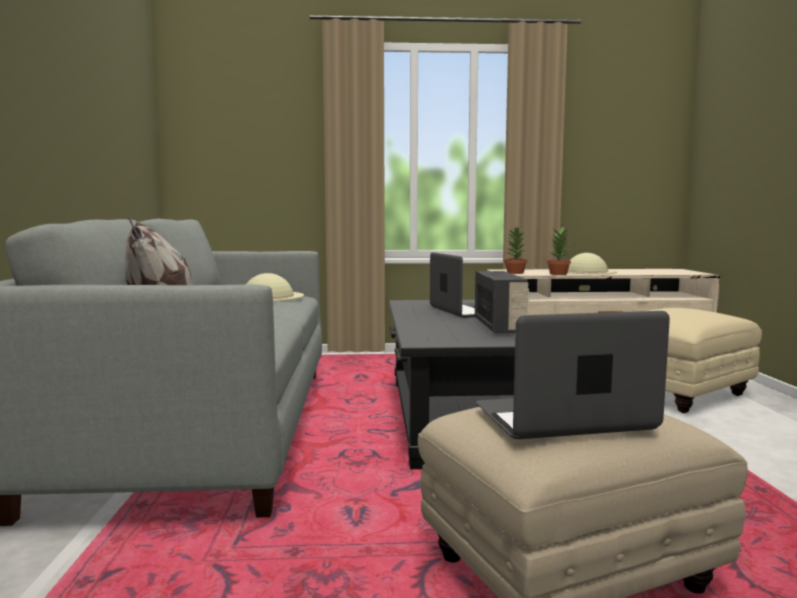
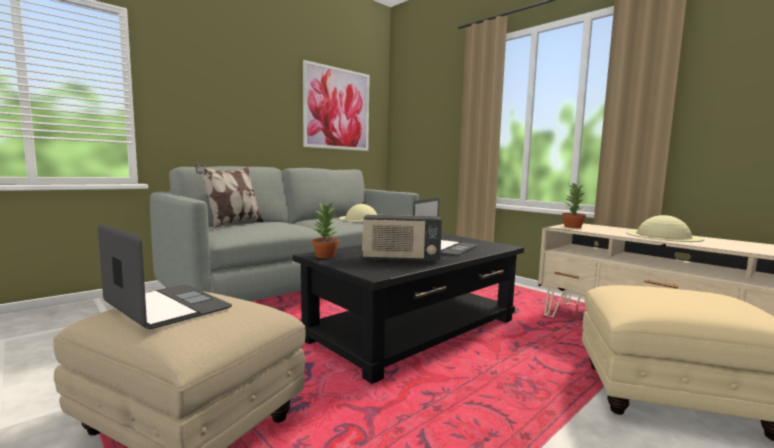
camera: 50 degrees right, 0 degrees up
radio [475,271,530,333] -> radio turned 45 degrees clockwise [362,214,442,262]
potted plant [547,227,571,275] -> potted plant moved to [312,203,339,258]
none -> picture [303,60,370,151]

